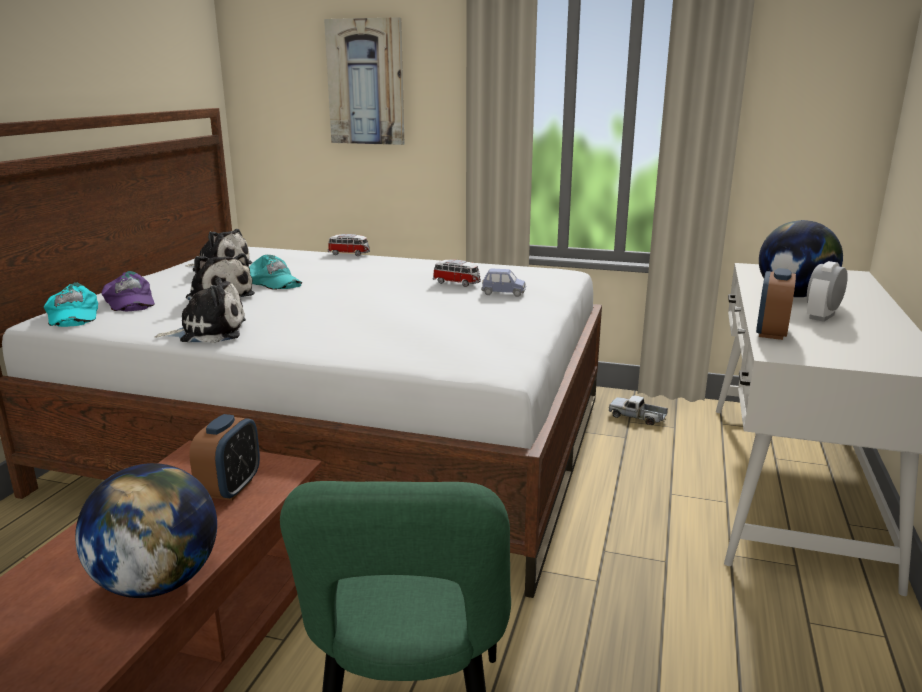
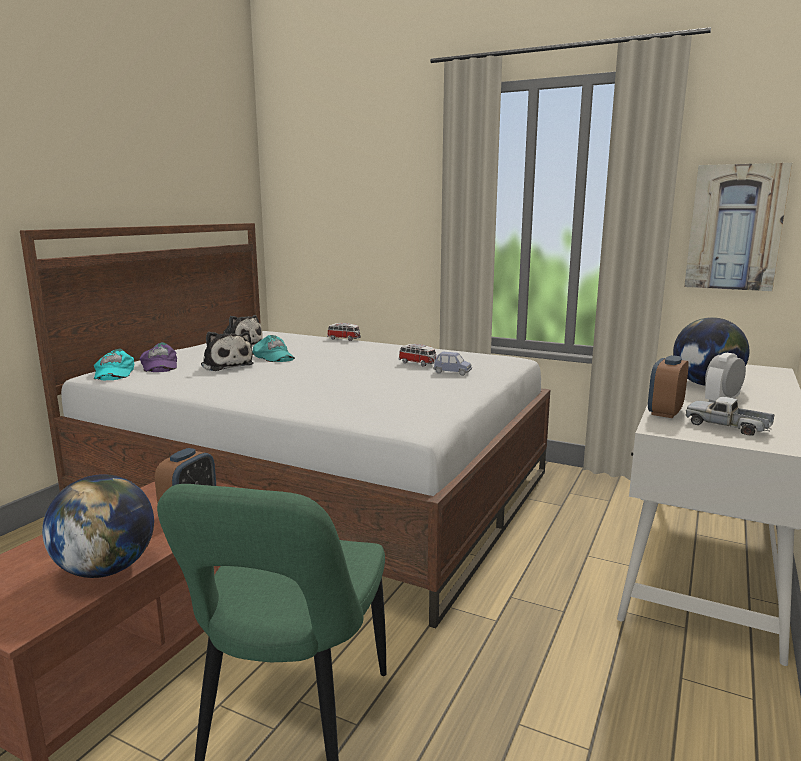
camera: 10 degrees right, 5 degrees down
plush toy [154,277,246,343] -> none
picture [324,17,405,145] -> picture moved to [684,163,792,291]
toy truck [609,395,668,425] -> toy truck moved to [685,397,774,436]

